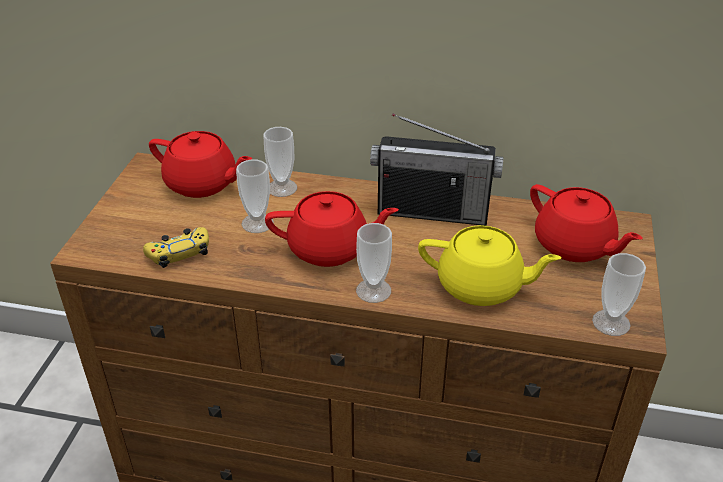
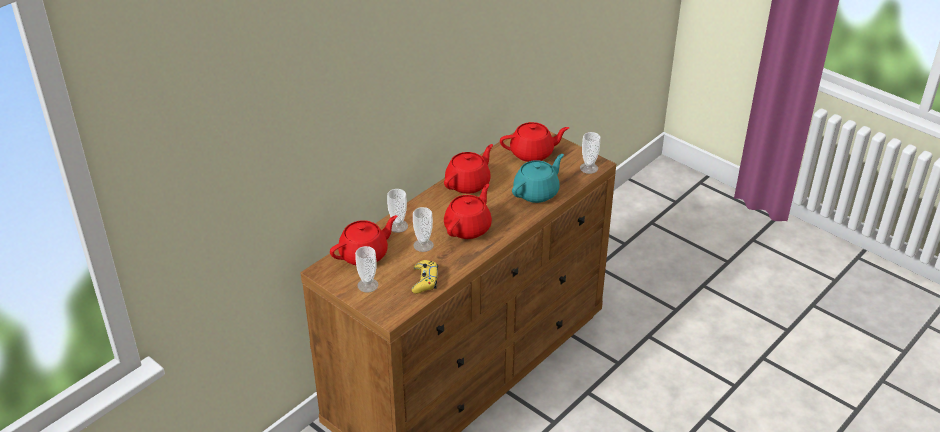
camera: 60 degrees left, 0 degrees up
cup [356,223,392,303] -> cup moved to [355,246,378,293]
radio [370,113,503,226] -> red teapot [444,144,493,194]
yellow teapot [418,225,561,306] -> turquoise teapot [512,154,564,203]

